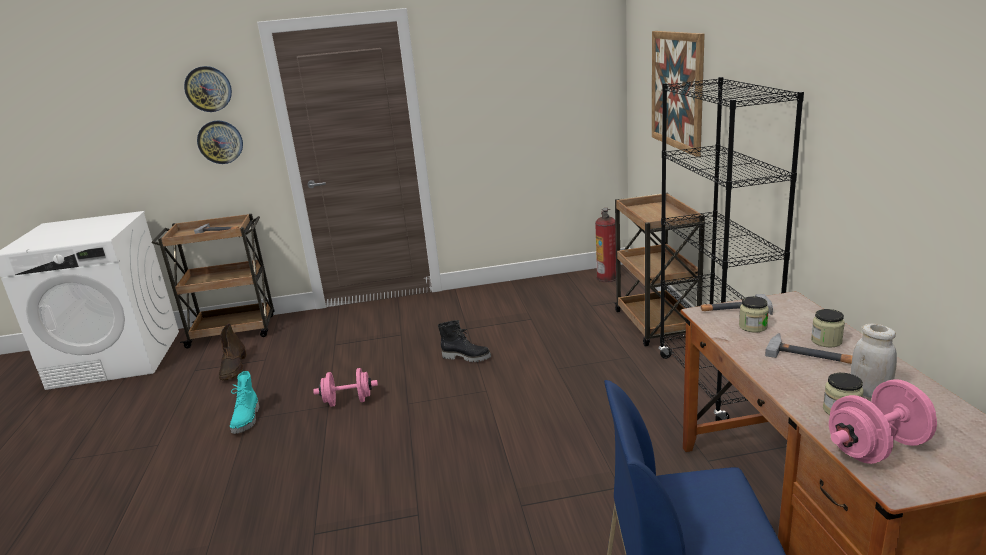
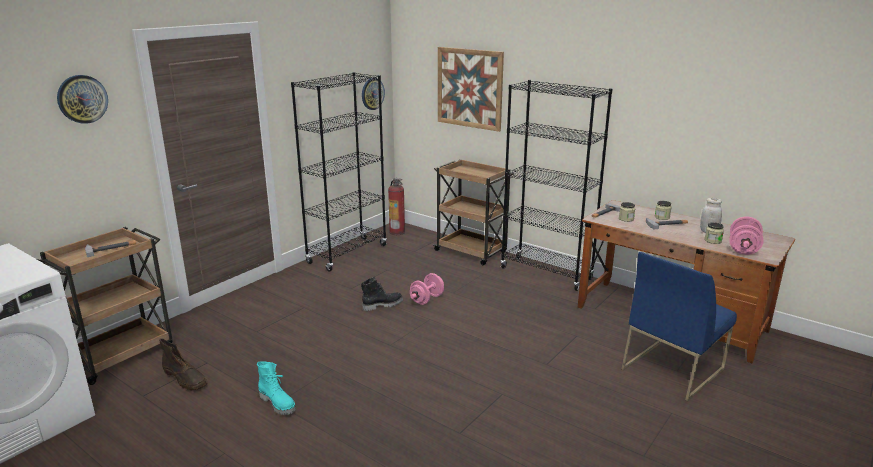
camera: 45 degrees left, 0 degrees up
wall clock [197,121,243,164] -> wall clock moved to [362,78,385,110]
pink dumbbell [313,368,378,407] -> pink dumbbell moved to [410,273,444,305]
none -> black bookcase [291,72,387,271]

